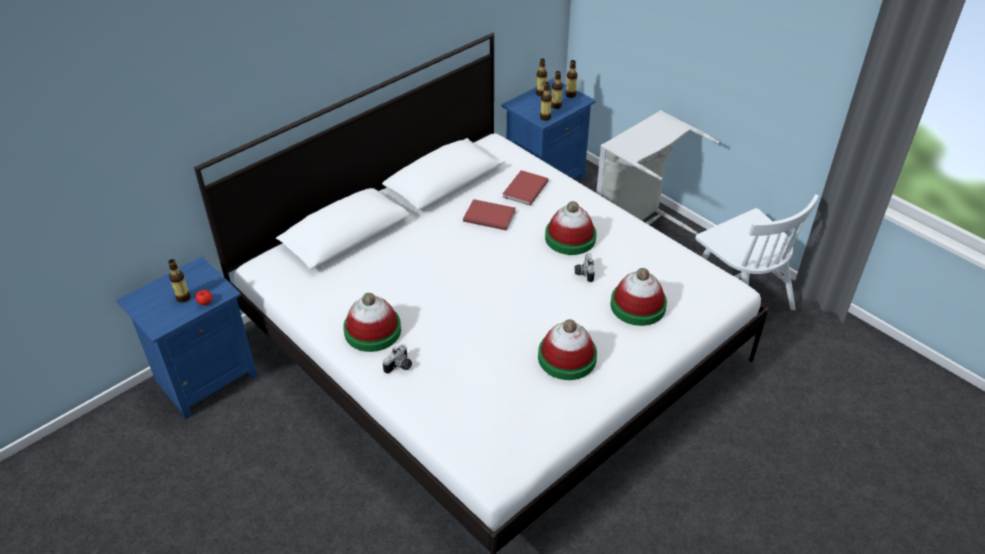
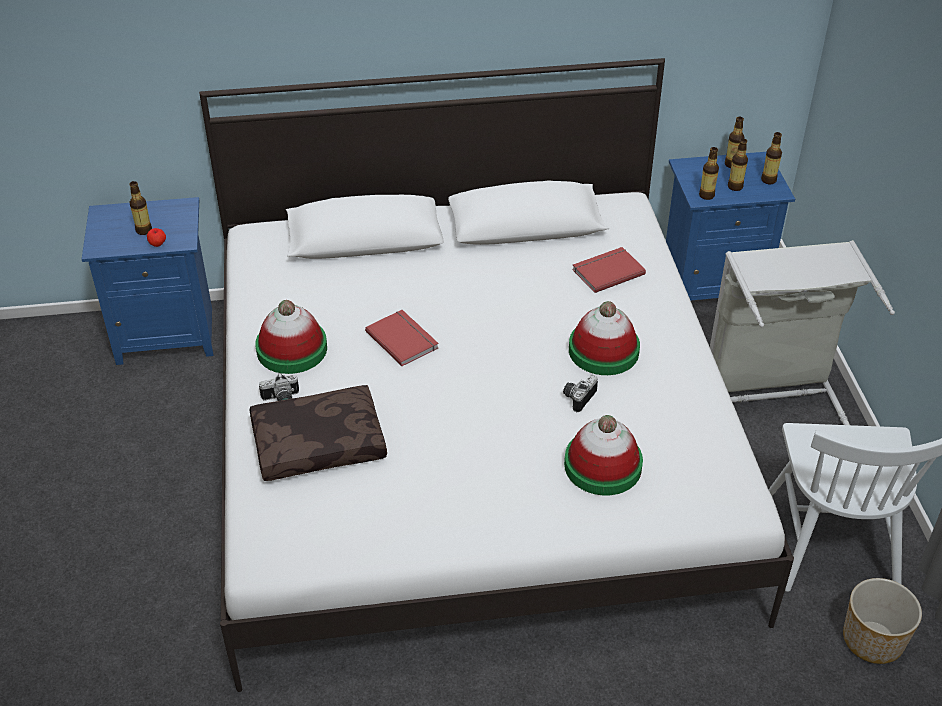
camera: 35 degrees right, 0 degrees up
red book [463,199,516,230] -> red book moved to [365,310,439,366]
hat [538,319,597,380] -> none
none -> brown pillow [250,385,387,481]
none -> planter [843,578,922,664]

